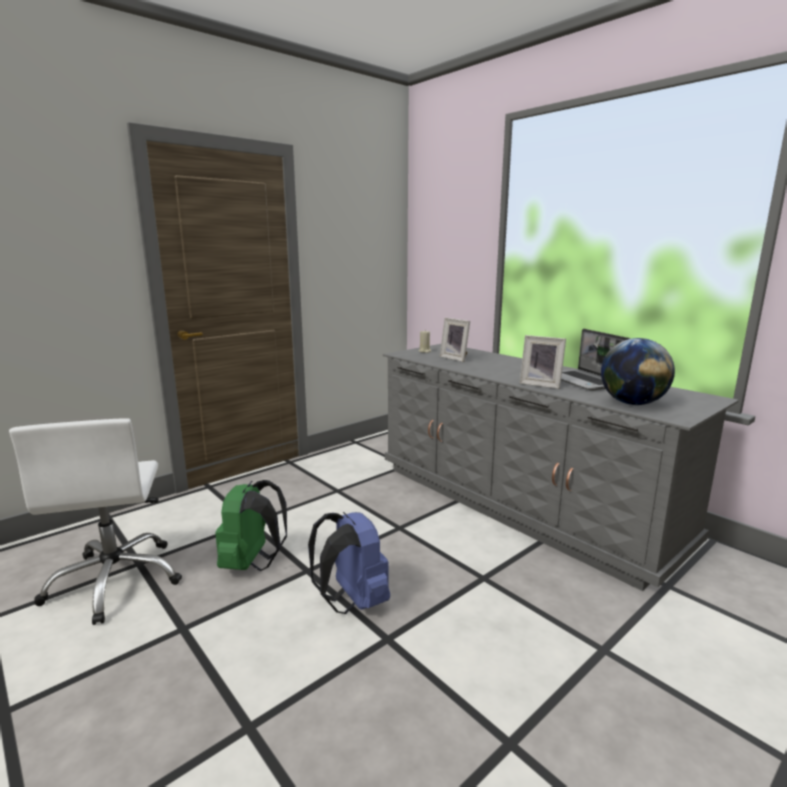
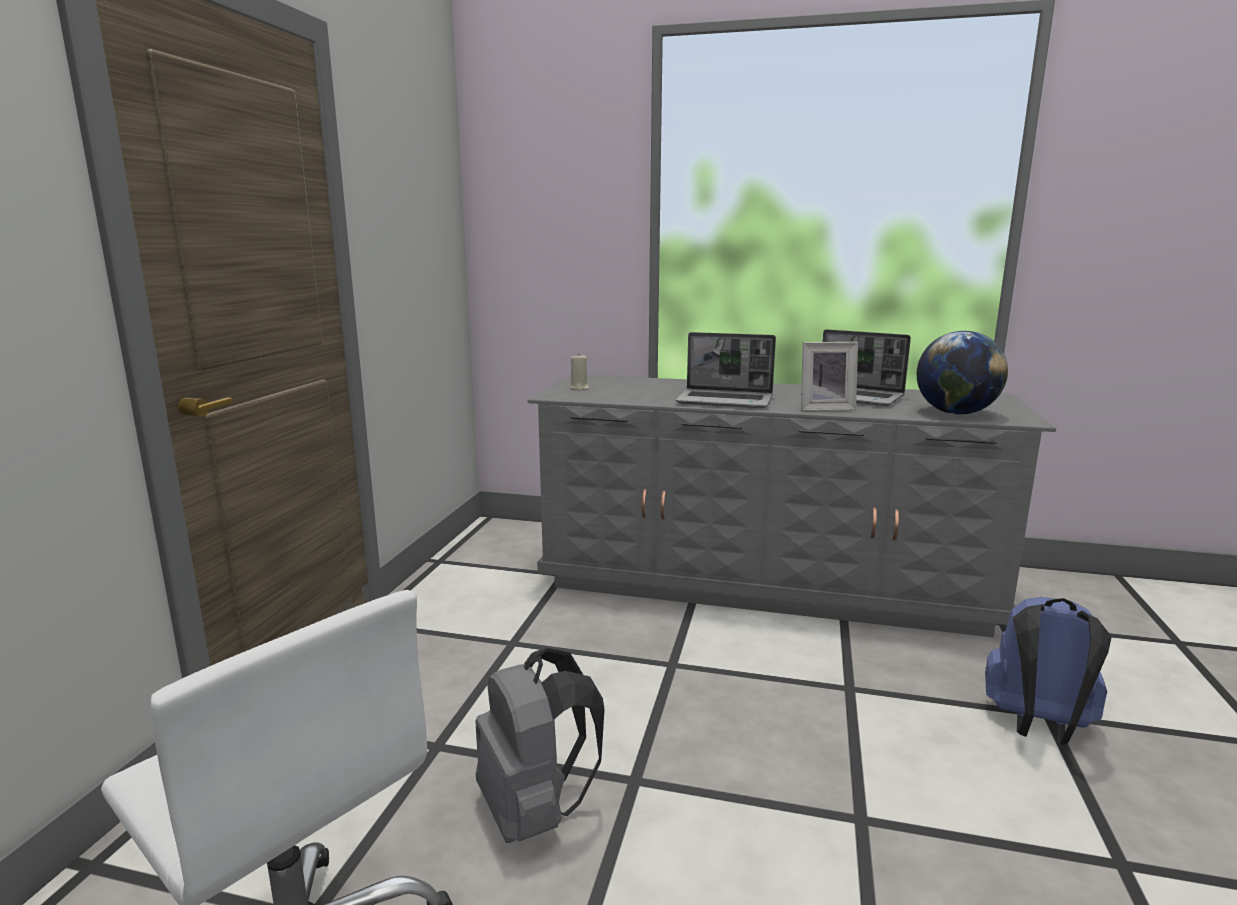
camera: 35 degrees left, 0 degrees up
green backpack [215,480,287,571] -> grey backpack [475,647,605,843]
blue backpack [308,512,390,614] -> blue backpack moved to [985,597,1112,745]
picture frame [440,318,470,362] -> none
none -> laptop [676,332,776,408]

